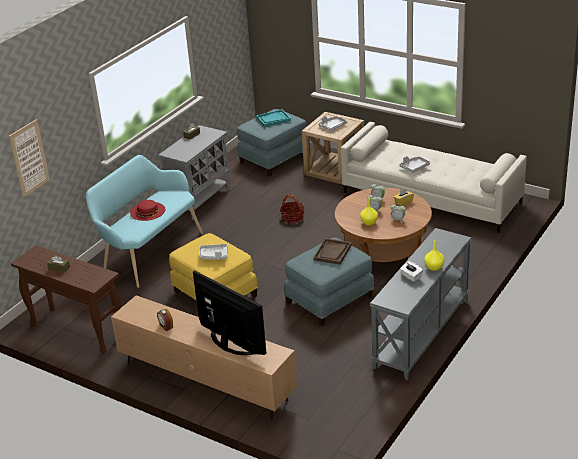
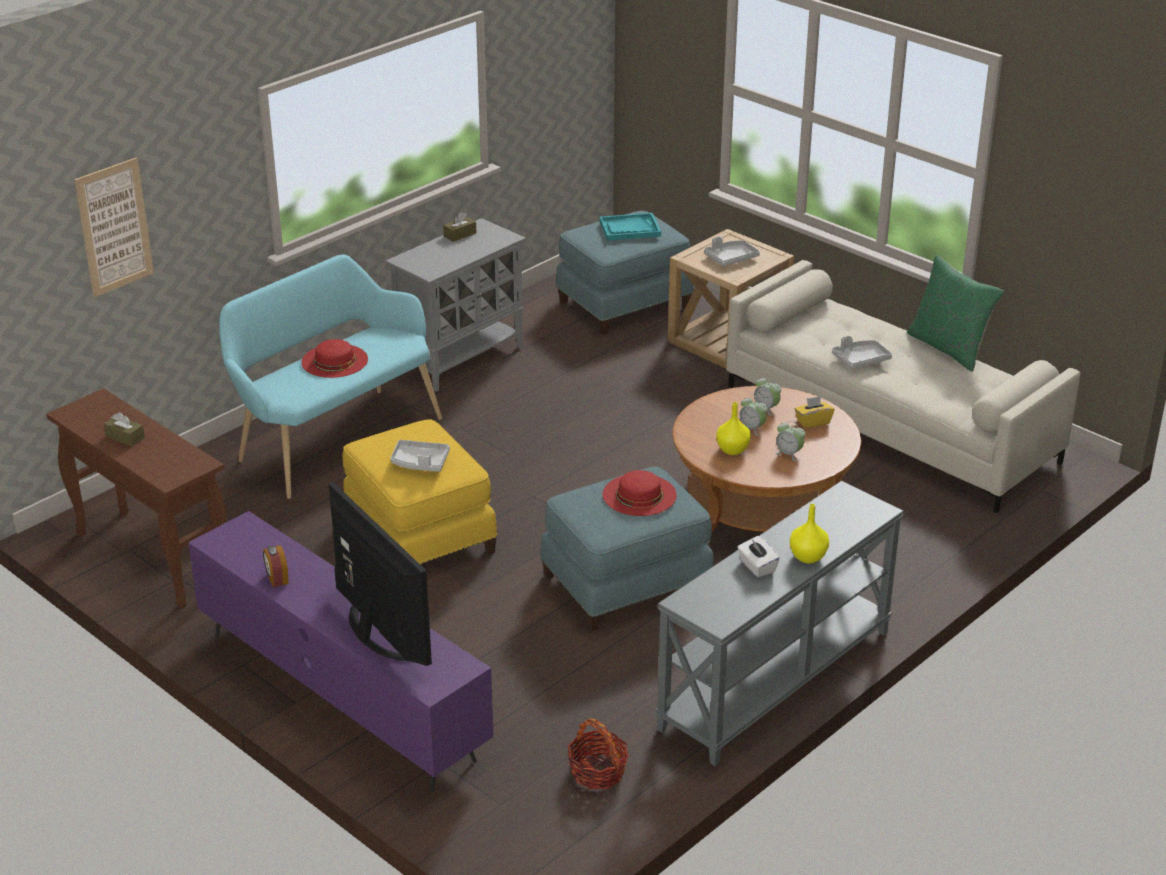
camera: 10 degrees right, 0 degrees up
brown tv stand [111,295,297,420] -> purple tv stand [188,511,494,792]
basket [280,195,305,223] -> basket moved to [568,718,628,790]
brown tray [313,238,352,265] -> red hat [603,470,677,516]
none -> green pillow [907,255,1004,372]

